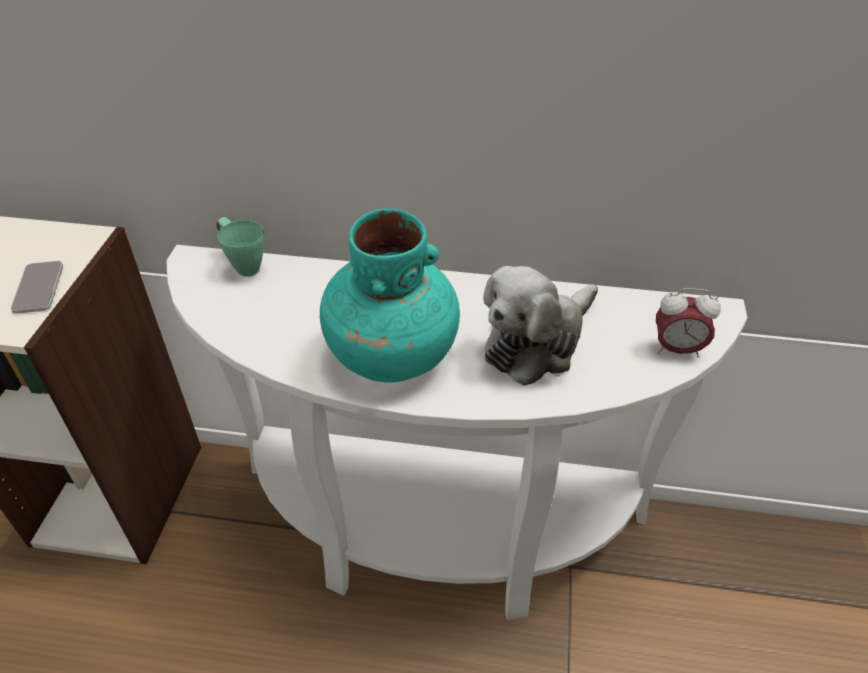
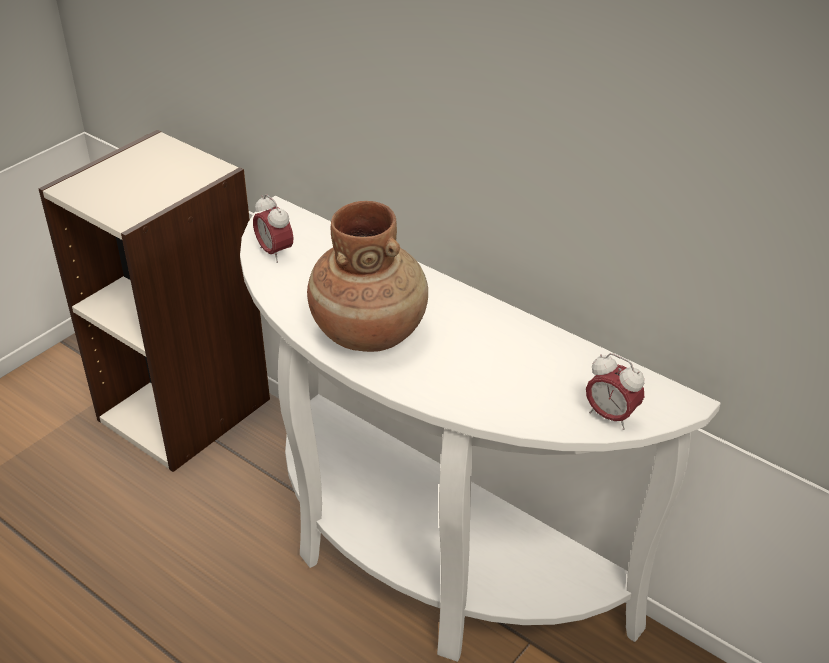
camera: 30 degrees right, 5 degrees down
phone [10,261,63,314] -> none
green mug [216,217,264,277] -> none
turquoise vase [320,208,460,383] -> brown vase [307,201,428,352]
plush toy [483,266,598,386] -> none
none -> alarm clock [253,194,293,263]

